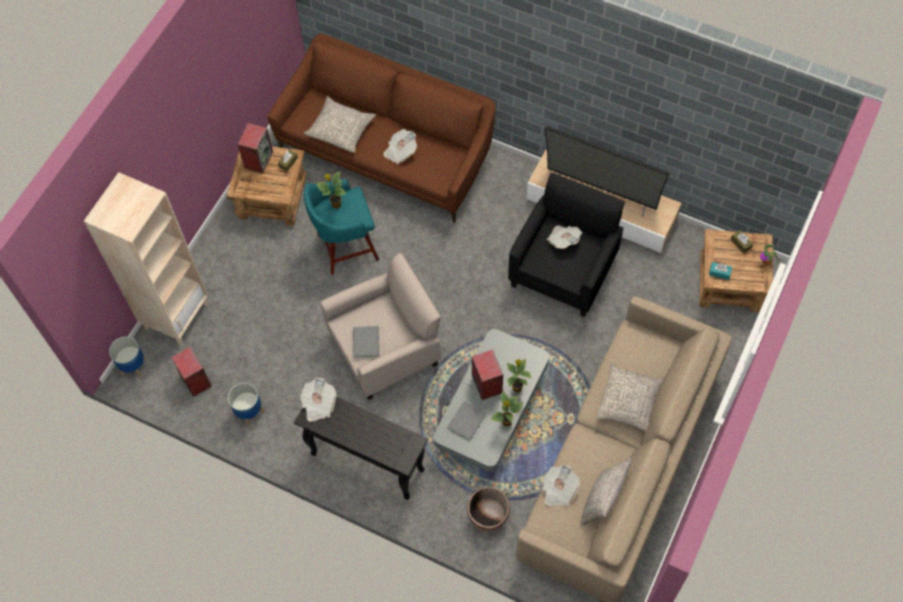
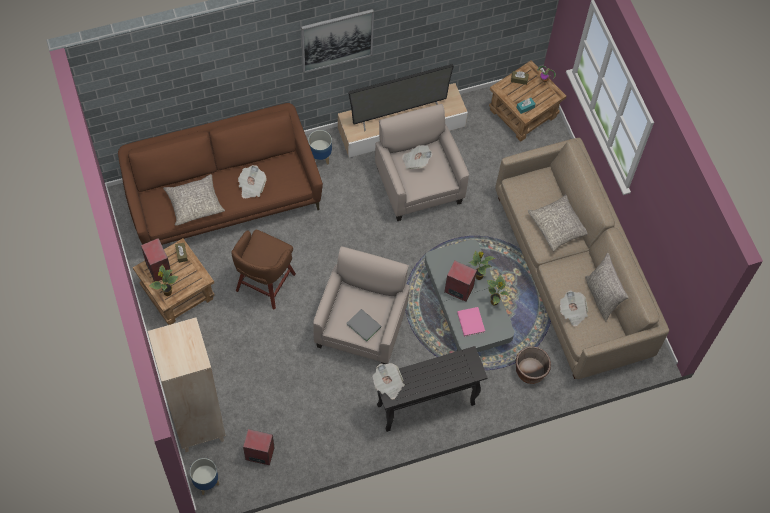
camera: 50 degrees left, 0 degrees up
planter [228,383,264,426] -> planter moved to [308,130,332,164]
turquoise stool [304,179,379,275] -> brown stool [231,230,296,310]
potted plant [316,172,347,209] -> potted plant moved to [149,265,179,296]
grey book [447,401,486,441] -> pink book [457,307,485,337]
black armchair [508,173,625,317] -> beige armchair [375,104,469,221]
none -> picture [301,9,374,73]

